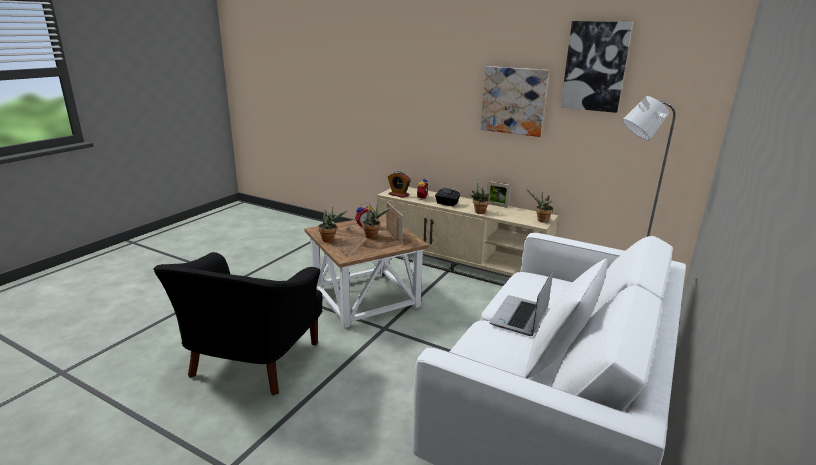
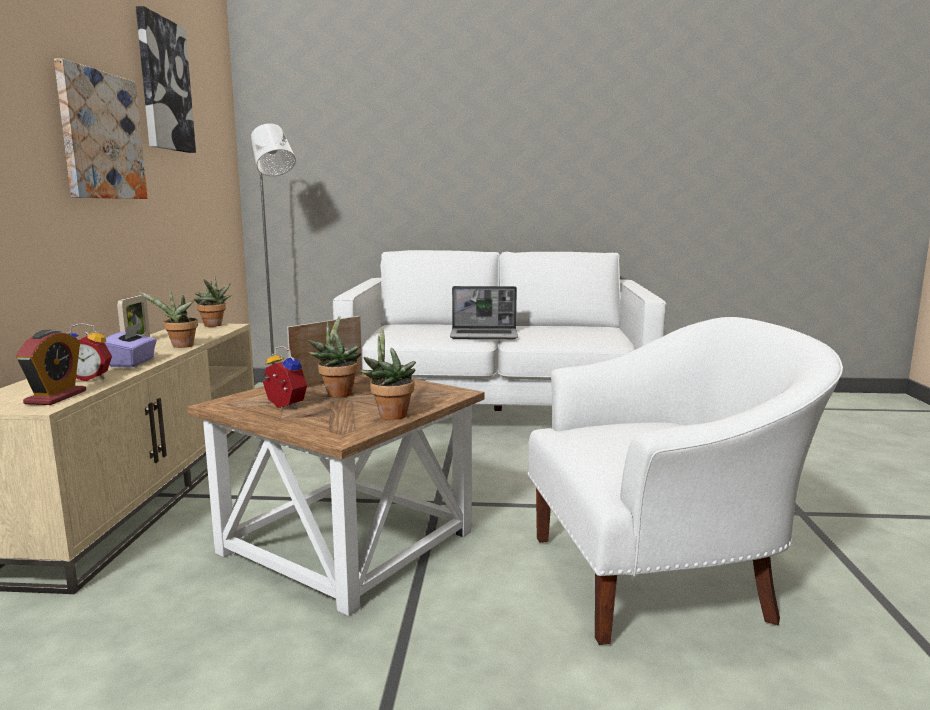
camera: 115 degrees left, 10 degrees down
black armchair [153,252,322,395] -> white armchair [528,317,843,645]
black tissue box [435,187,460,206] -> purple tissue box [104,323,157,367]
white pillow [525,259,608,379] -> none

